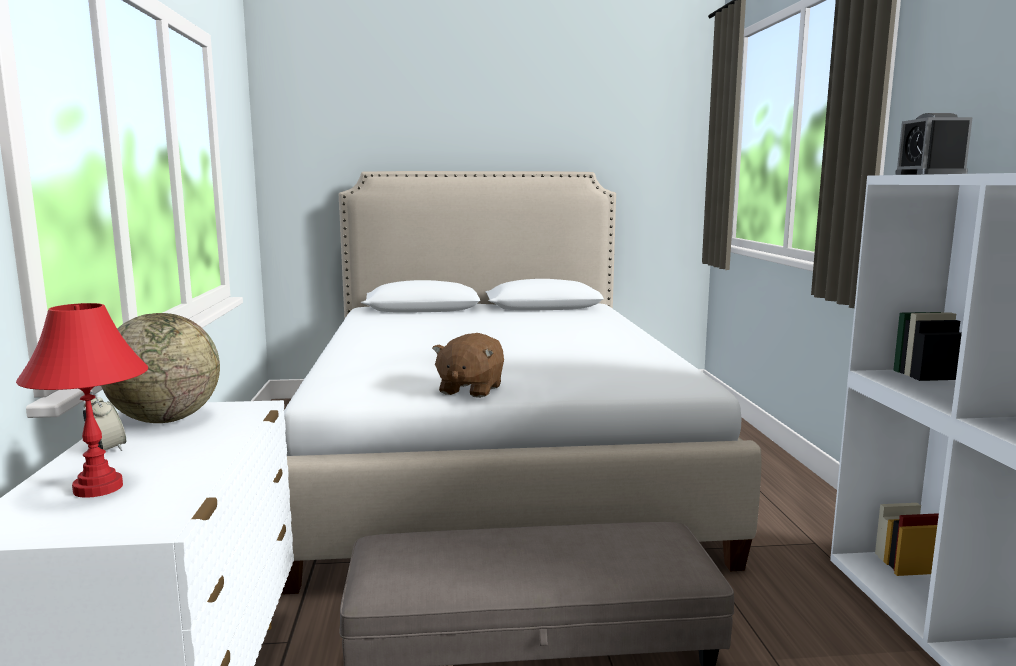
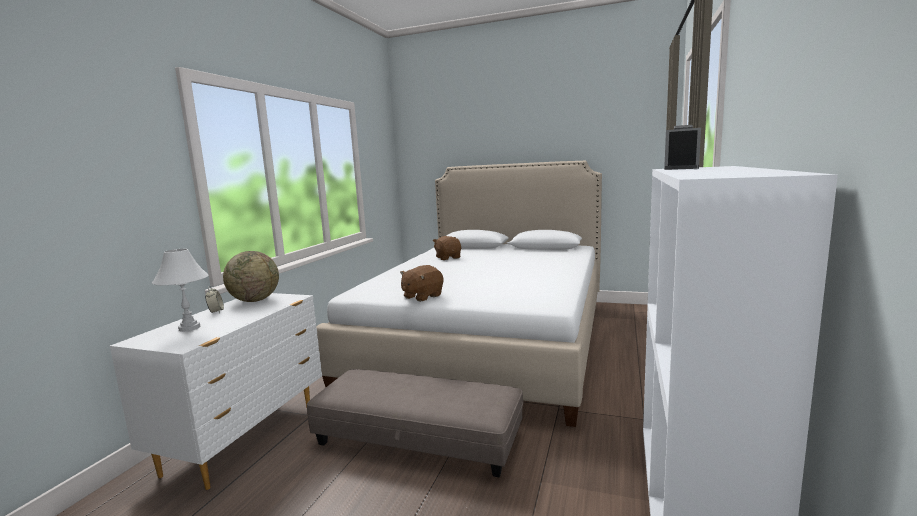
camera: 25 degrees right, 0 degrees up
red table lamp [16,303,148,498] -> white table lamp [152,249,209,332]
none -> brown plush toy [433,236,461,260]

